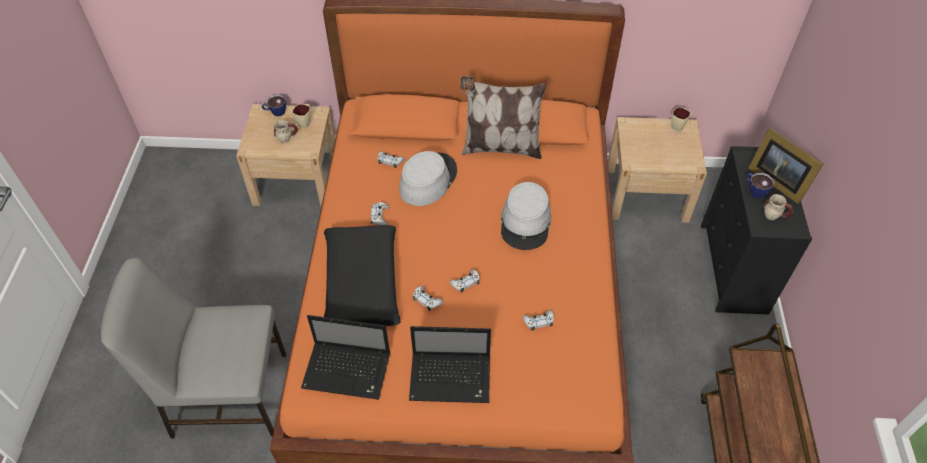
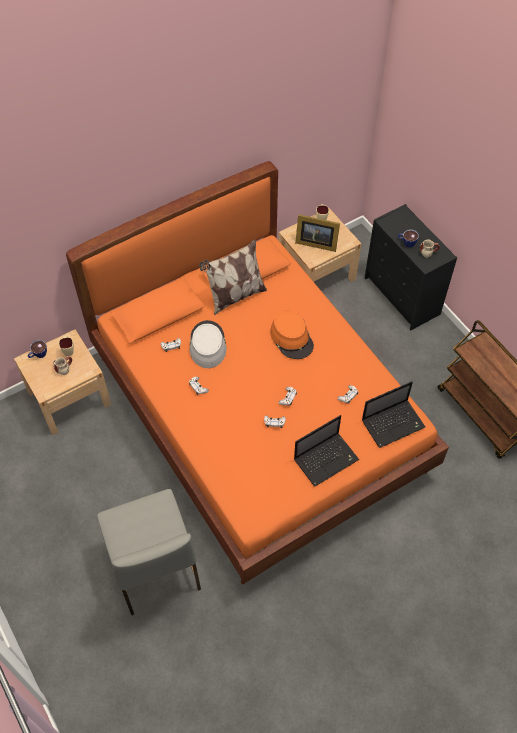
camera: 35 degrees left, 5 degrees up
grey chair [101,258,286,438] -> grey chair turned 75 degrees counterclockwise [97,489,201,615]
laptop [301,315,390,400] -> laptop moved to [362,381,425,448]
black pillow [324,225,401,326] -> none
grey hat [501,182,551,250] -> orange hat [270,310,314,359]
picture frame [748,128,823,204] -> picture frame moved to [295,214,340,252]

